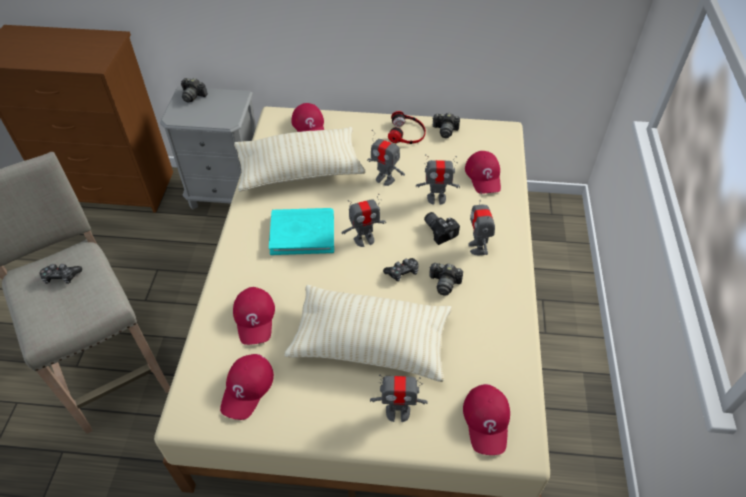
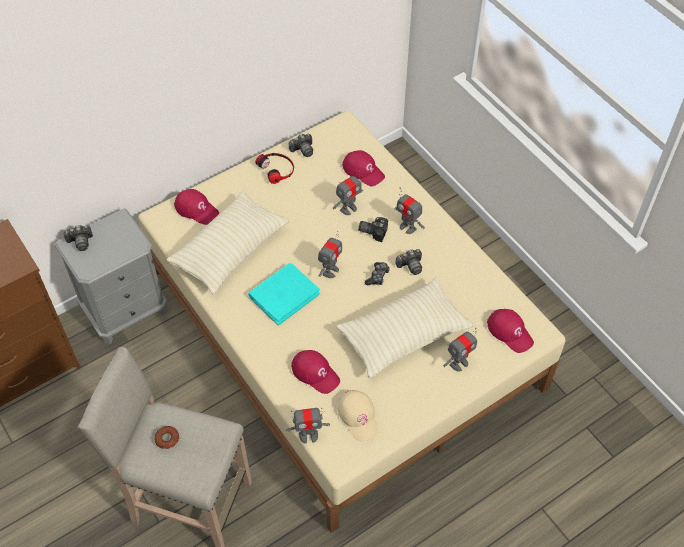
camera: 40 degrees left, 5 degrees up
game controller [39,264,82,284] -> donut [154,426,179,449]
red cap [220,354,274,420] -> beige cap [338,390,378,441]
toy robot [367,130,405,186] -> toy robot moved to [286,408,330,444]

